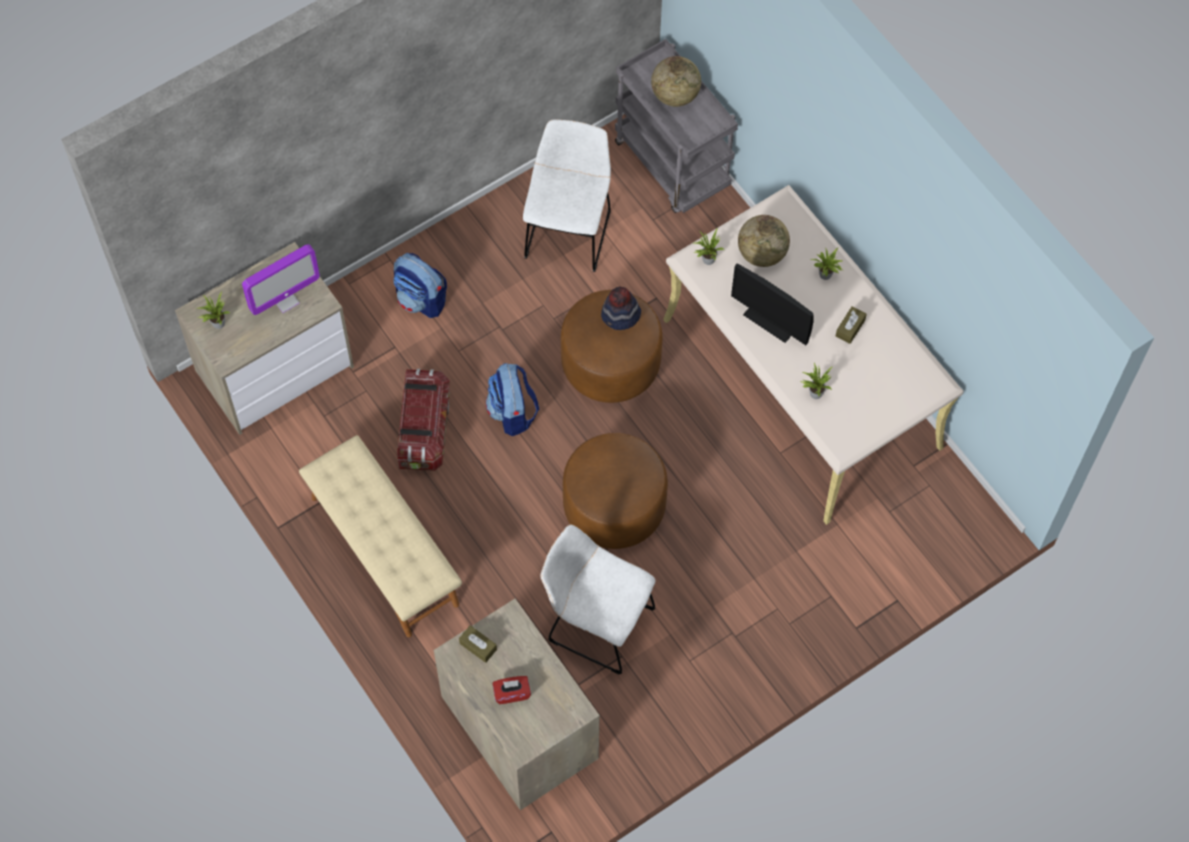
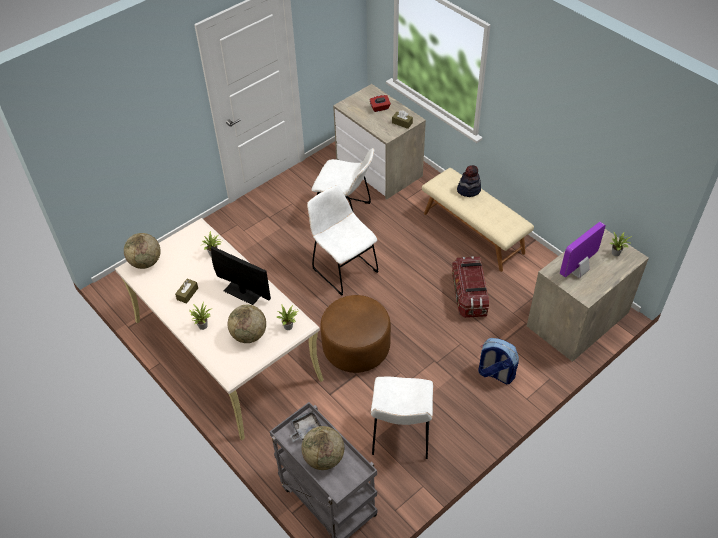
camera: 175 degrees right, 15 degrees down
backpack [486,363,539,436] -> none
brown ottoman [563,433,668,549] -> white chair [307,186,379,296]
hat [601,286,641,330] -> hat moved to [457,165,481,197]
none -> globe [124,233,160,269]
none -> grey tray [289,411,322,442]

